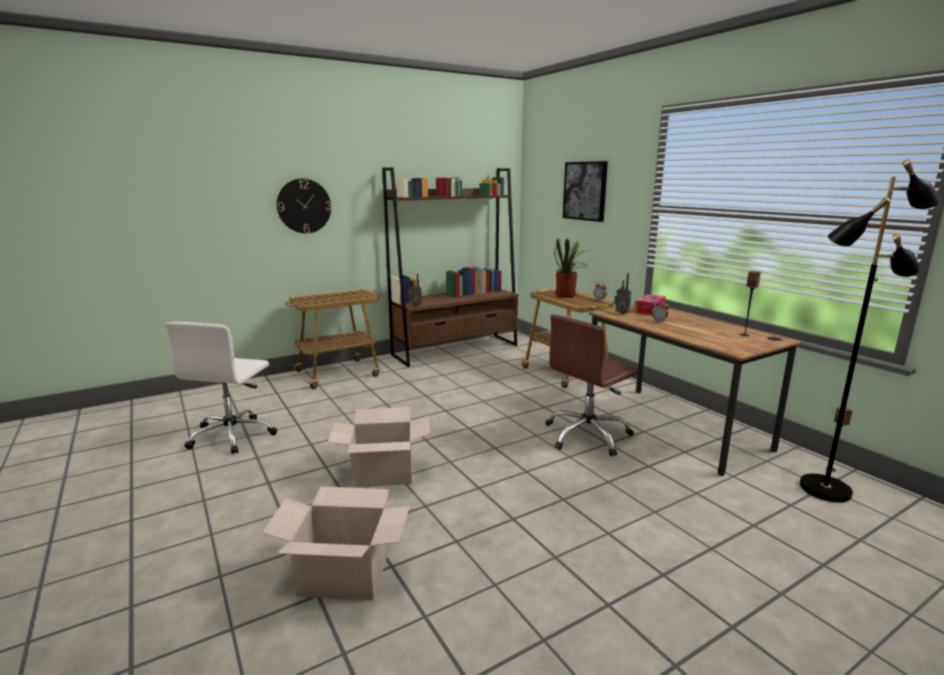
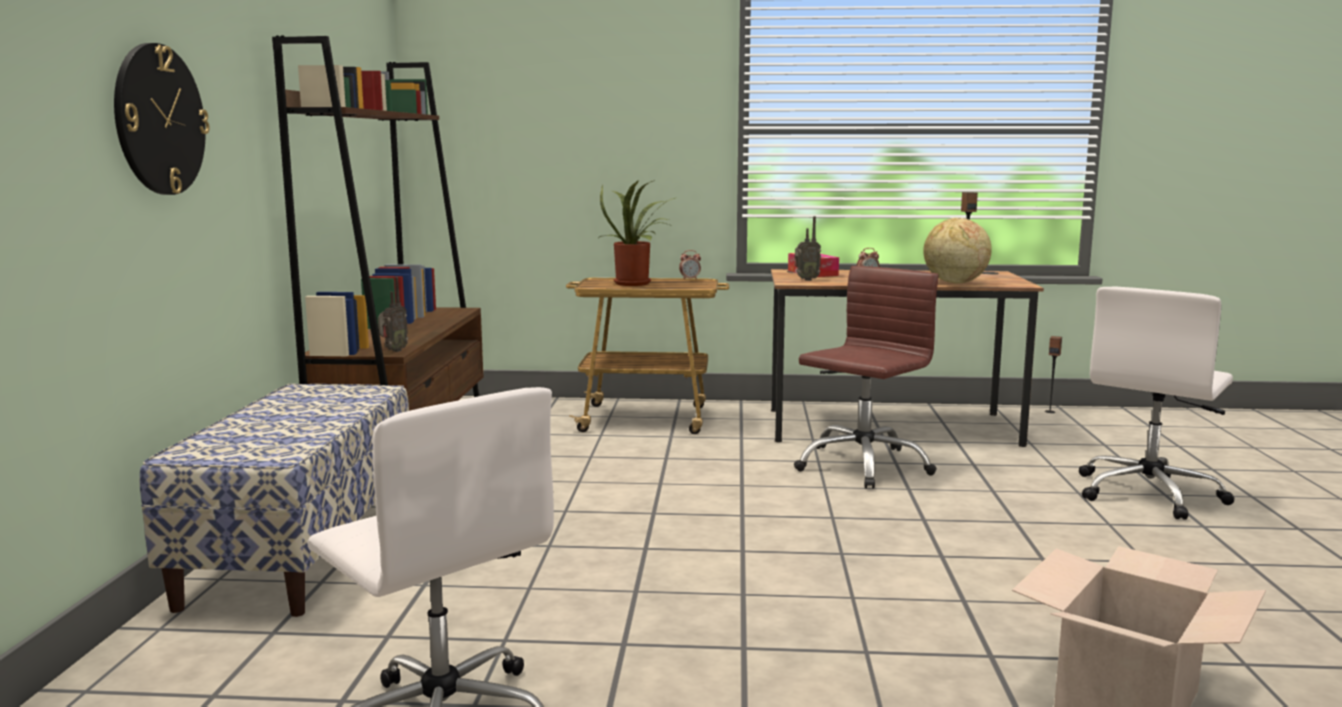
camera: 55 degrees left, 5 degrees down
cart [285,289,380,389] -> bench [139,384,409,617]
cardboard box [328,407,430,488] -> none
brown office chair [545,314,638,456] -> brown office chair turned 135 degrees counterclockwise [794,266,939,489]
picture [563,161,608,222] -> none
black floor lamp [799,160,941,502] -> none
none -> globe [924,218,992,284]
none -> white office chair [1079,286,1235,520]

